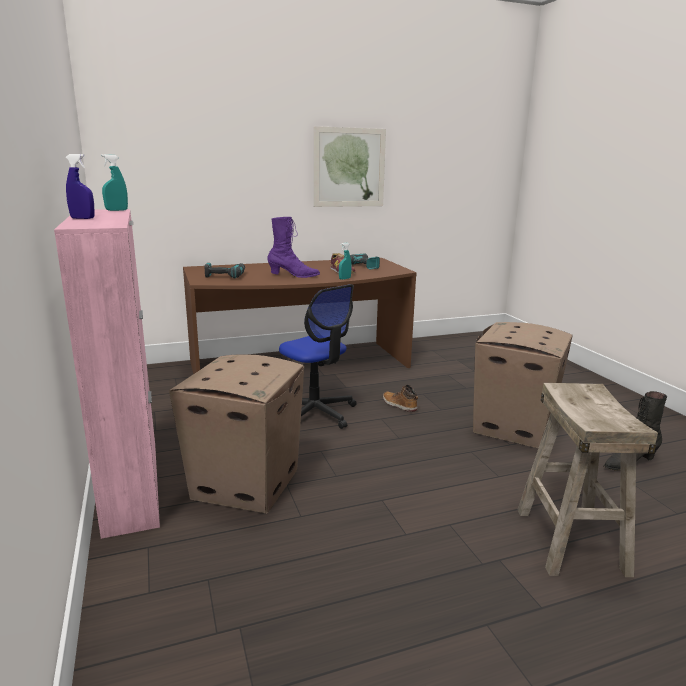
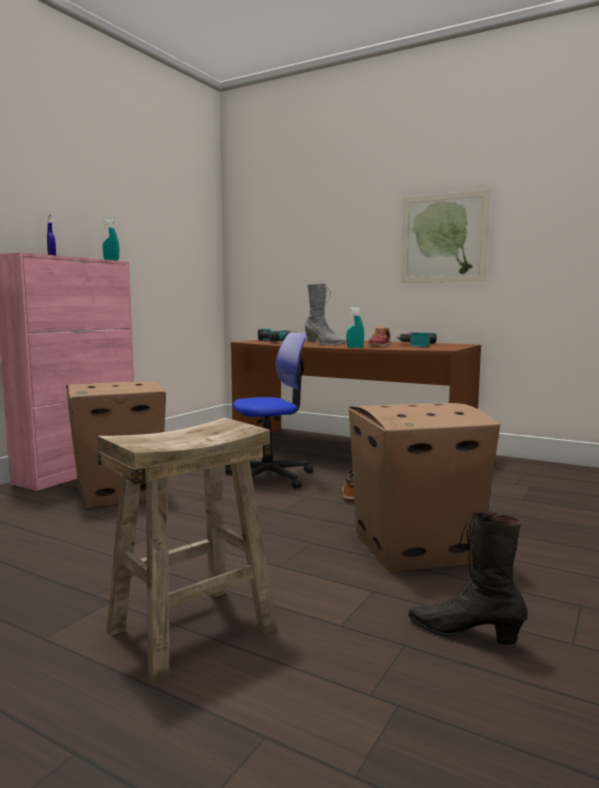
camera: 50 degrees right, 10 degrees down
purple boot [267,217,320,278] -> grey boot [305,283,345,345]
office chair [279,284,357,429] -> office chair turned 120 degrees counterclockwise [225,332,313,489]

